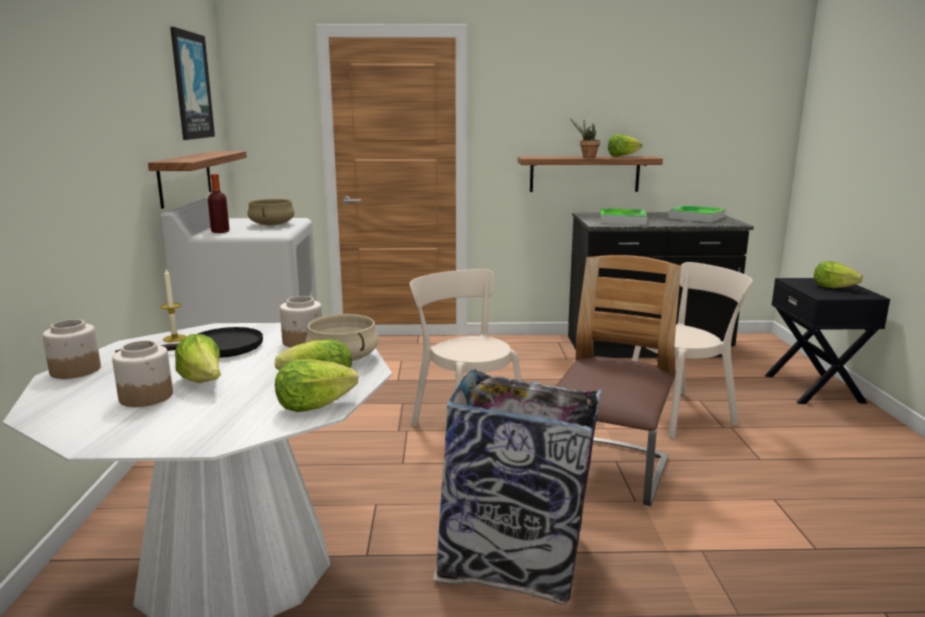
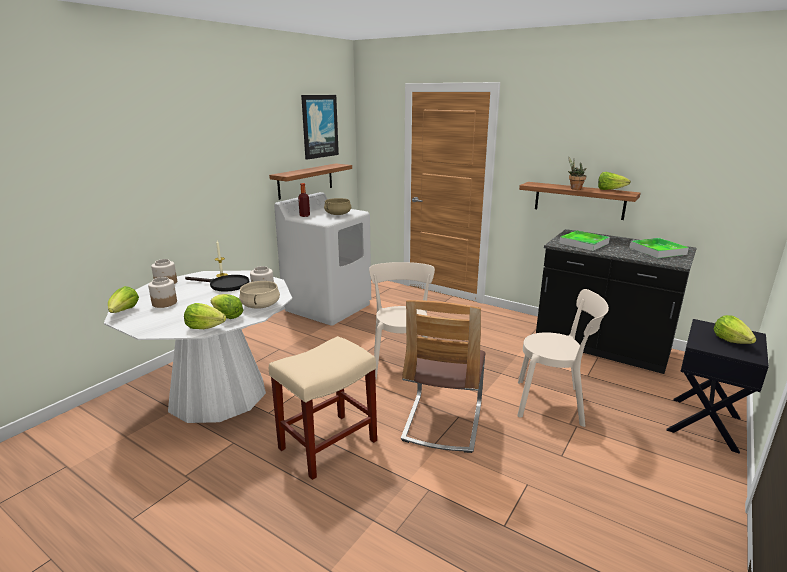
camera: 35 degrees right, 5 degrees up
lettuce [175,334,221,383] -> lettuce moved to [108,286,139,313]
trash can [433,368,602,604] -> beige stool [269,336,377,480]
chair [555,255,681,506] -> chair turned 135 degrees clockwise [401,300,485,453]

